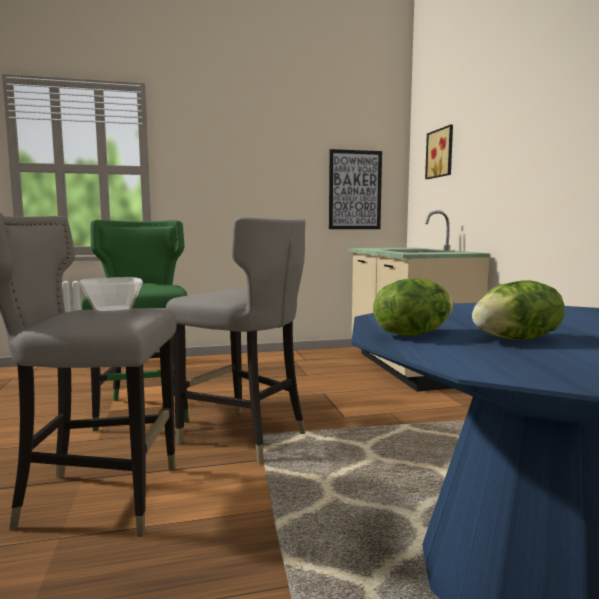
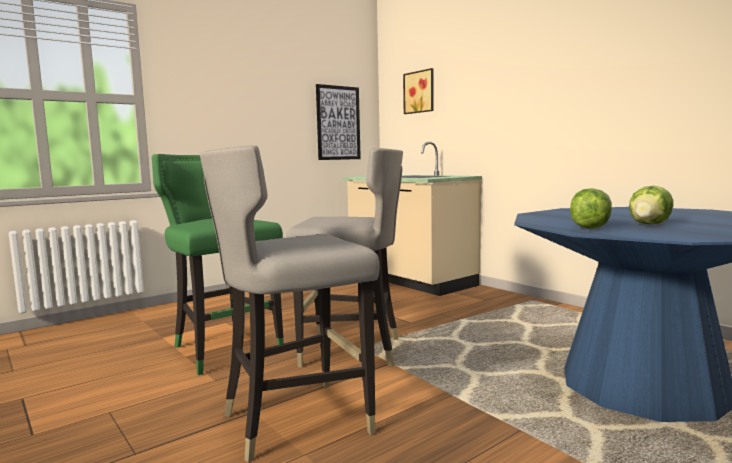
camera: 25 degrees left, 0 degrees up
bowl [79,277,143,313] -> none

